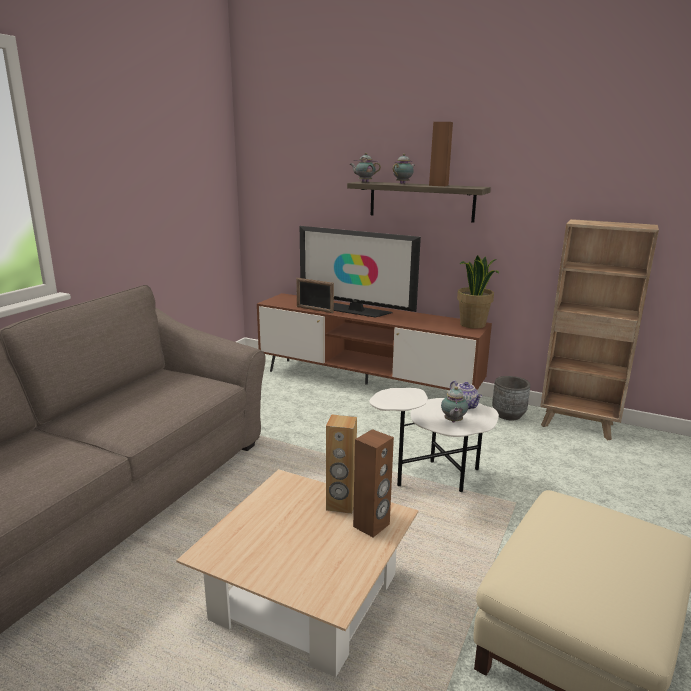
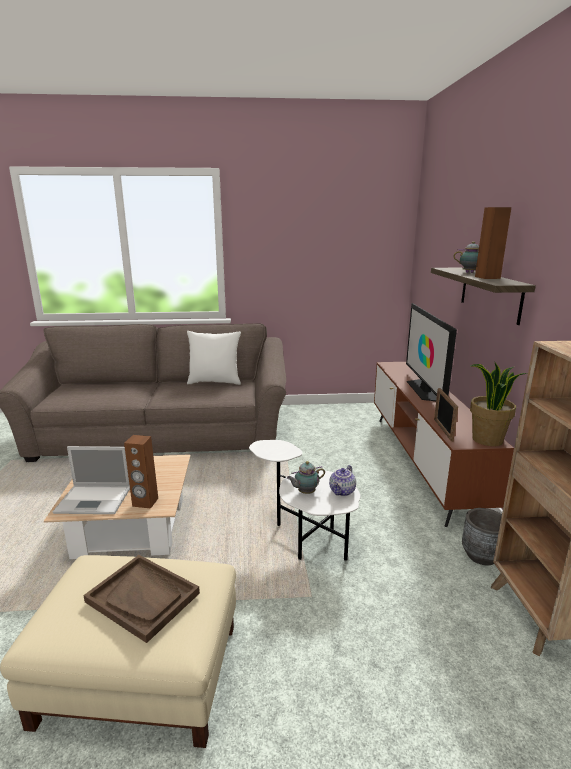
camera: 60 degrees right, 0 degrees up
picture frame [296,278,334,313] -> picture frame moved to [434,388,458,442]
brown speaker [326,415,357,514] -> none
teapot [350,153,381,182] -> none
none -> laptop [53,446,130,514]
none -> brown tray [84,555,200,643]
none -> white pillow [187,331,241,385]

